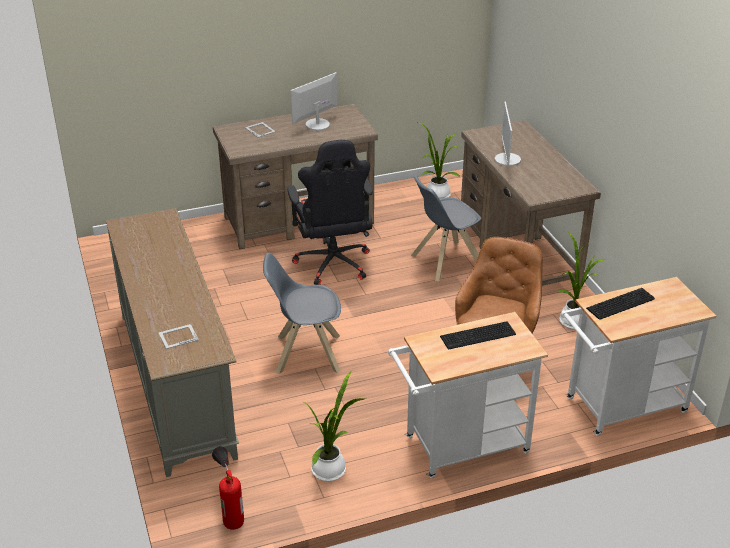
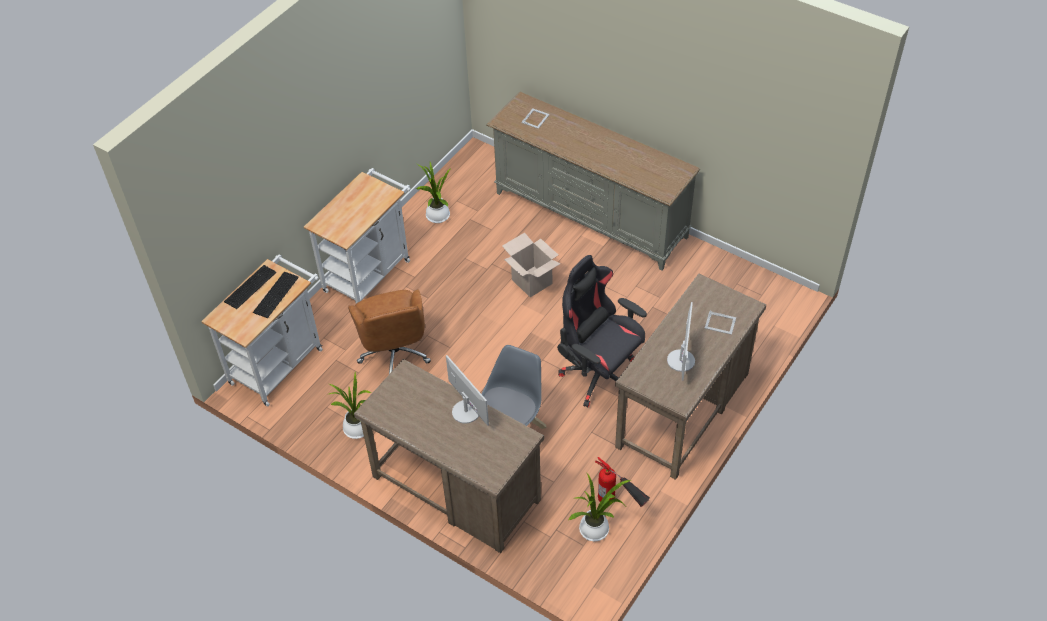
camera: 145 degrees right, 15 degrees up
fire extinguisher [212,446,244,530] -> fire extinguisher moved to [595,457,650,507]
grey chair [263,253,341,374] -> cardboard box [502,232,561,297]
keyboard [440,321,516,350] -> keyboard moved to [224,265,276,309]

